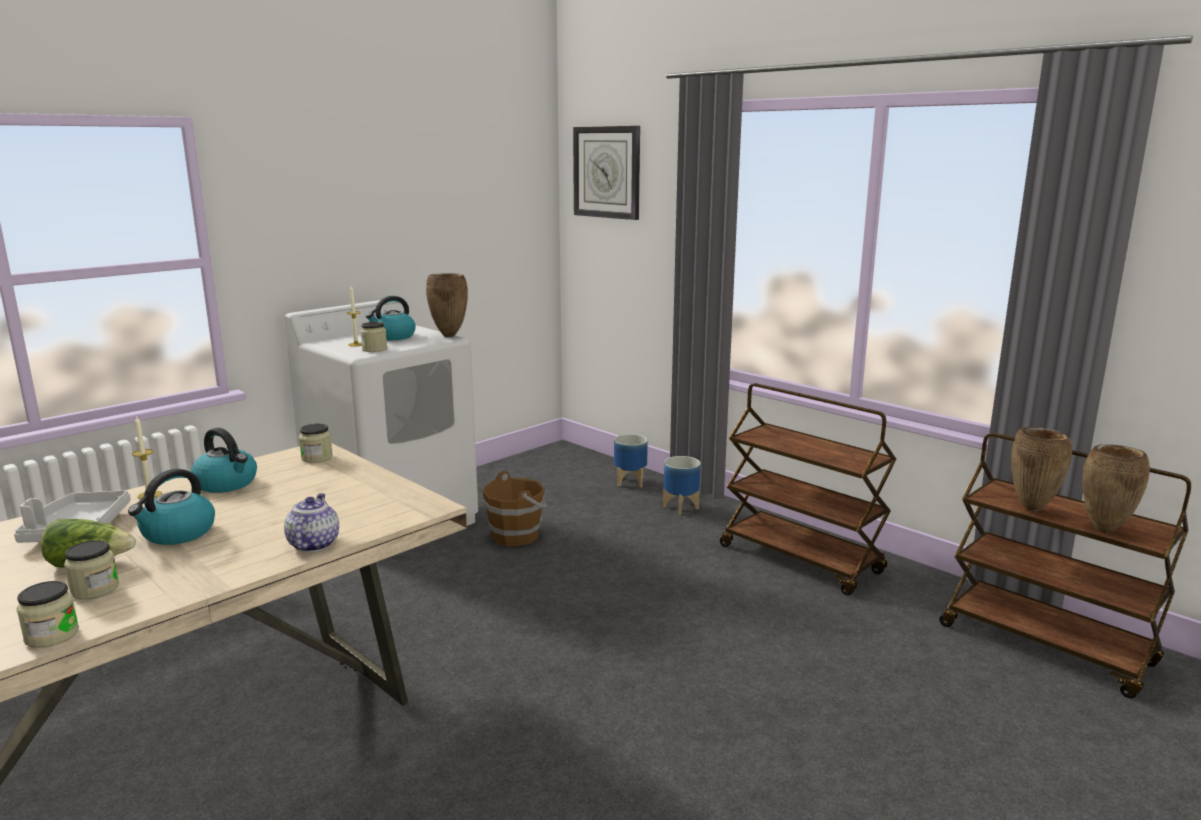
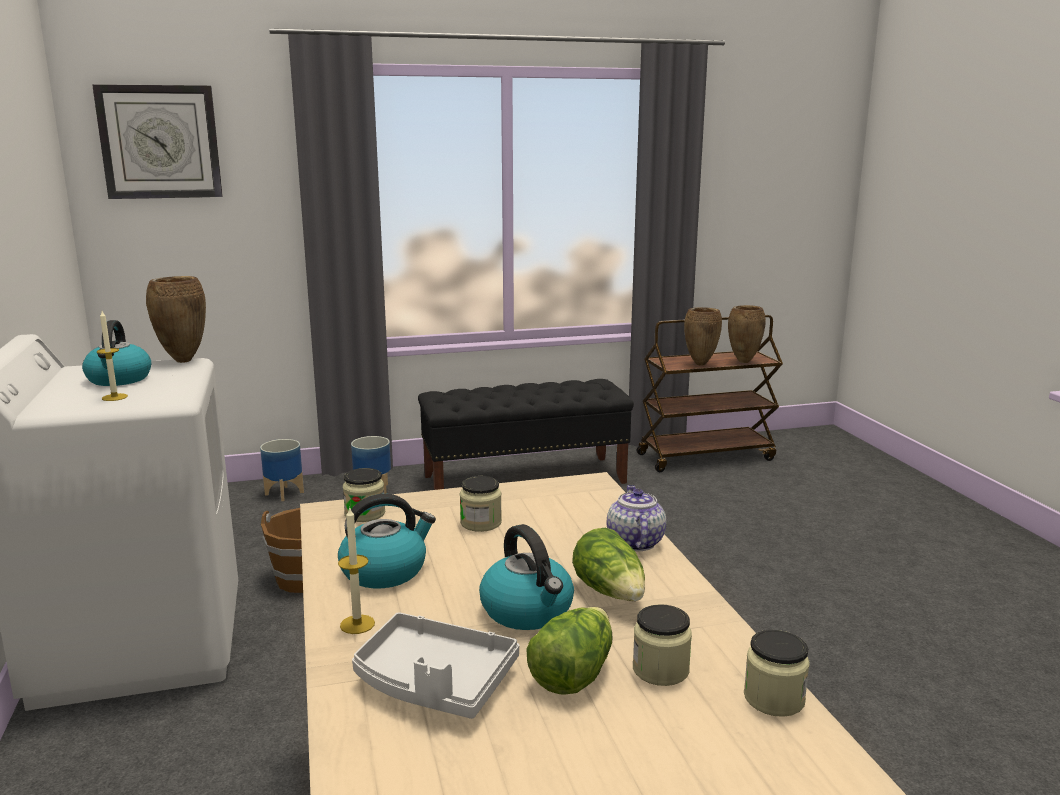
camera: 60 degrees left, 0 degrees up
teapot [284,493,339,552] -> teapot turned 60 degrees clockwise [607,485,666,551]
jar [360,322,387,352] -> jar moved to [460,476,502,532]
brown cart [720,383,896,596] -> black bench [418,379,634,490]
none -> lettuce [572,528,645,601]

